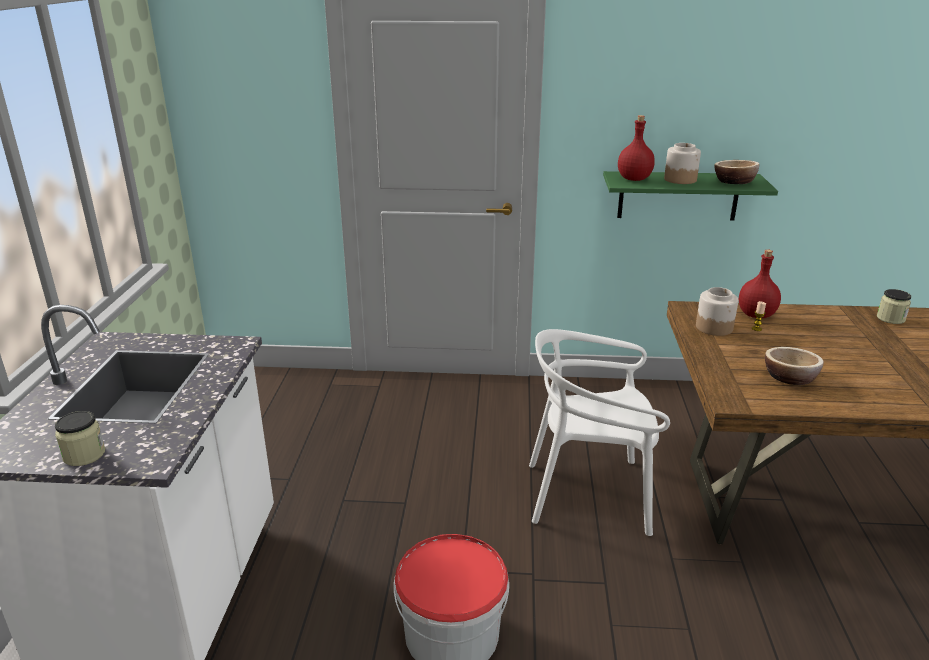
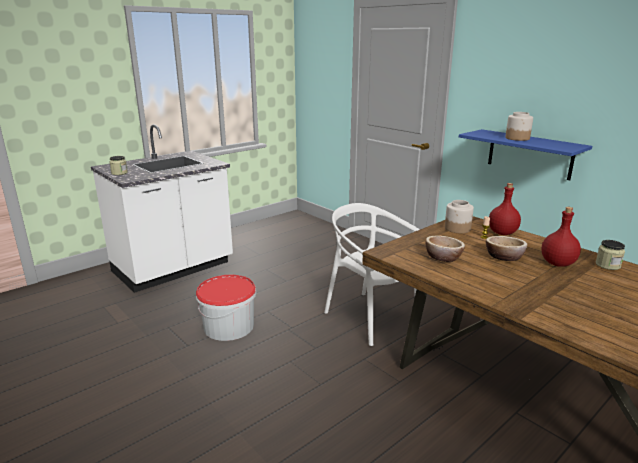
camera: 45 degrees right, 5 degrees down
green shelf [603,171,778,220] -> blue shelf [459,129,592,180]
red bottle [618,115,655,181] -> red bottle moved to [541,207,581,267]
bowl [715,160,759,184] -> bowl moved to [486,236,527,261]

